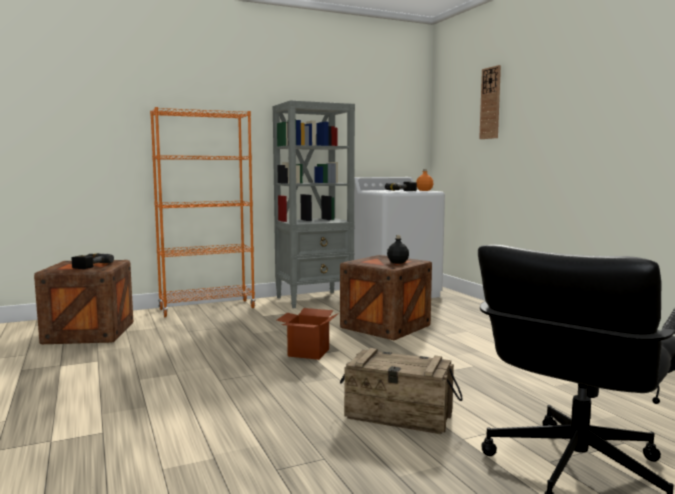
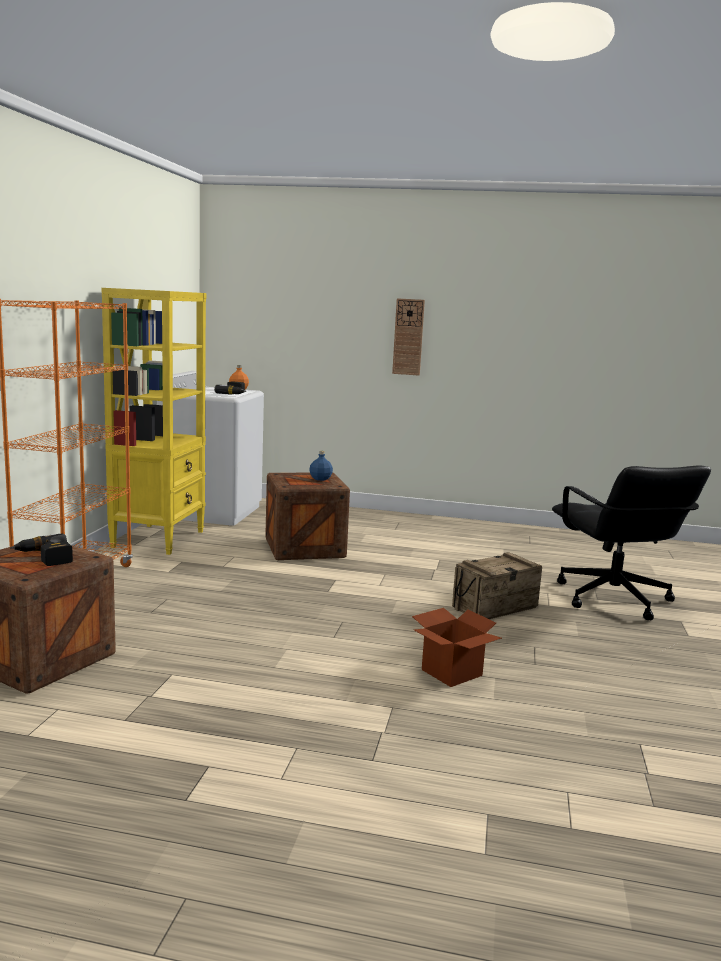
camera: 55 degrees left, 5 degrees up
grey bookcase [273,100,355,308] -> yellow bookcase [102,288,207,555]
cardboard box [277,308,339,360] -> cardboard box moved to [412,608,502,687]
black bottle [387,235,409,264] -> blue bottle [309,451,333,481]
wall clock [479,65,501,139] -> wall clock moved to [392,298,425,376]

